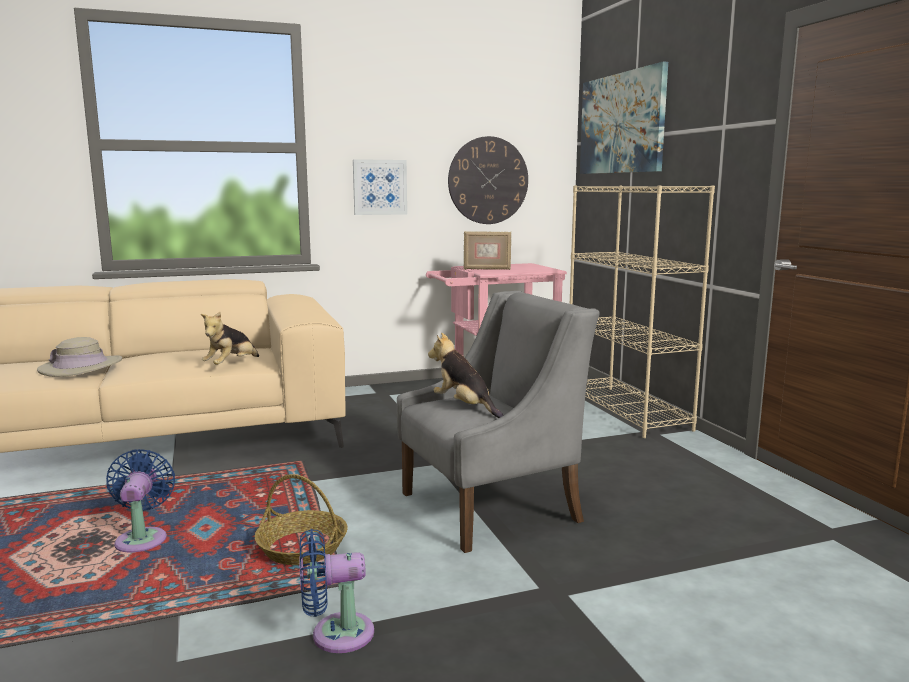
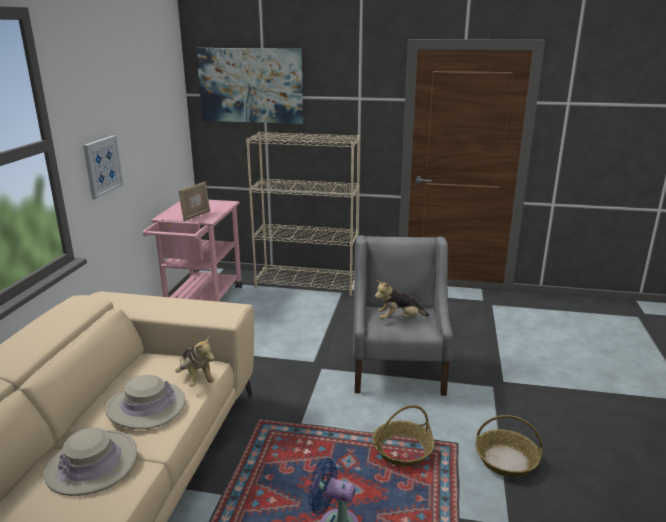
camera: 60 degrees left, 10 degrees up
blue fan [299,530,374,653] -> basket [476,415,543,477]
wall clock [448,136,528,224] -> none
none -> beige hat [105,375,185,429]

